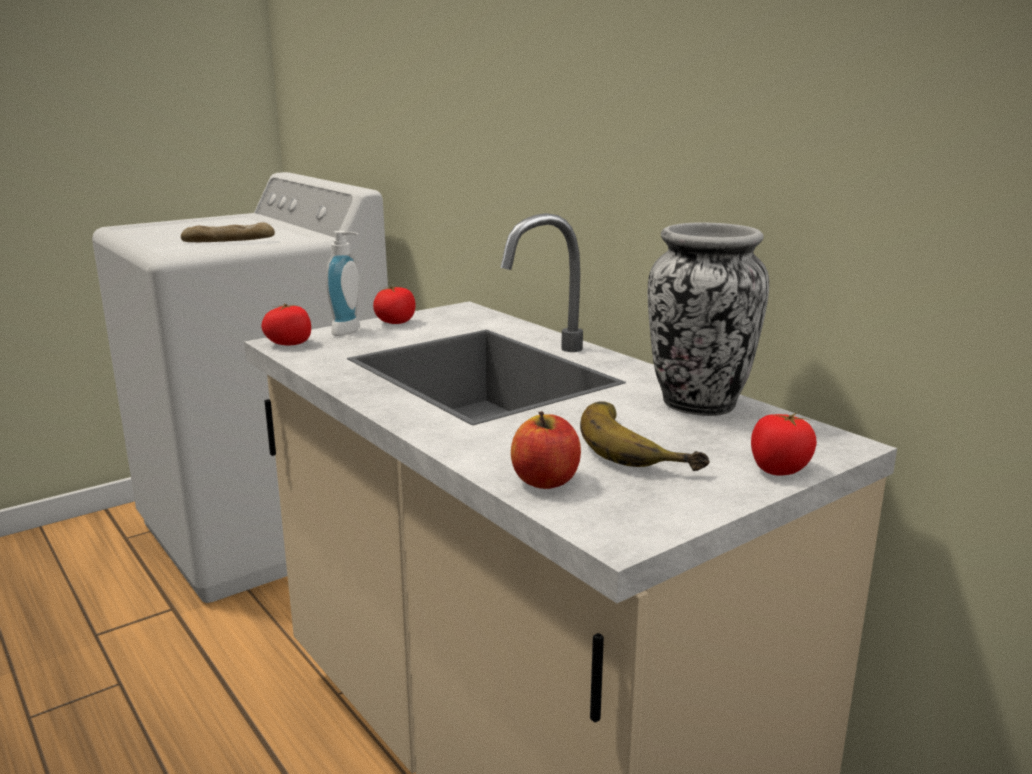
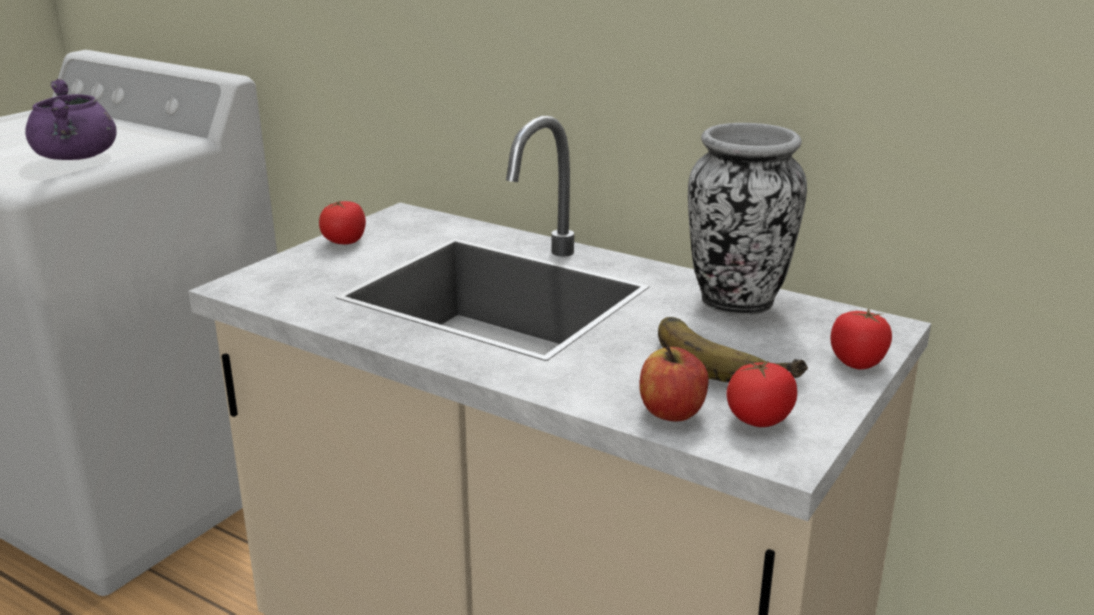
camera: 20 degrees left, 5 degrees up
bread [181,222,275,242] -> purple cooking pot [25,78,117,160]
tomato [261,303,311,345] -> tomato moved to [727,360,797,427]
soap dispenser [326,231,360,336] -> none

